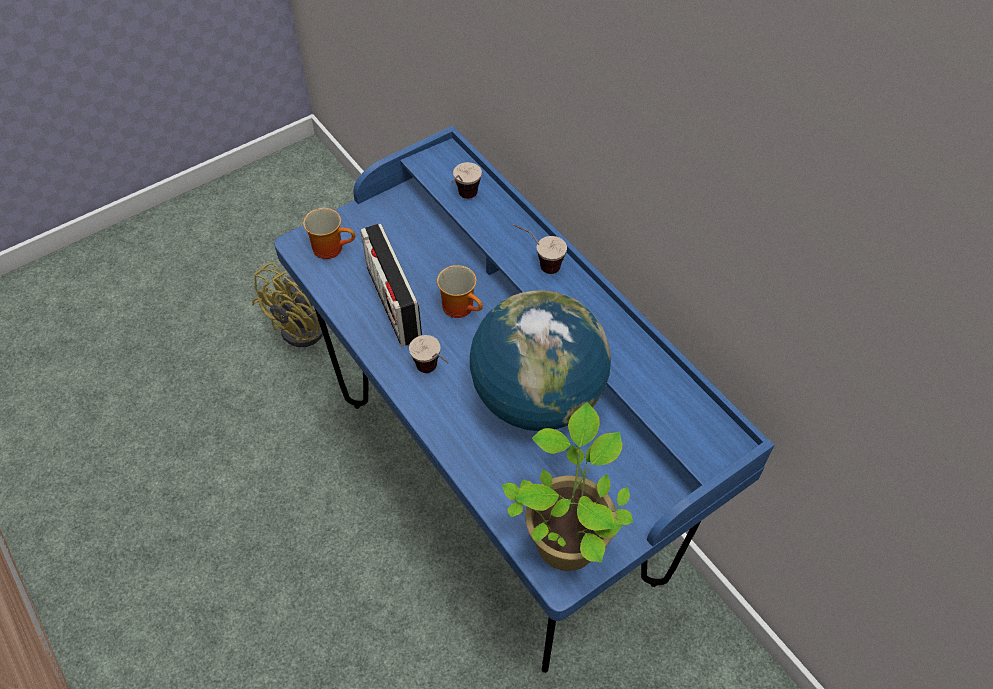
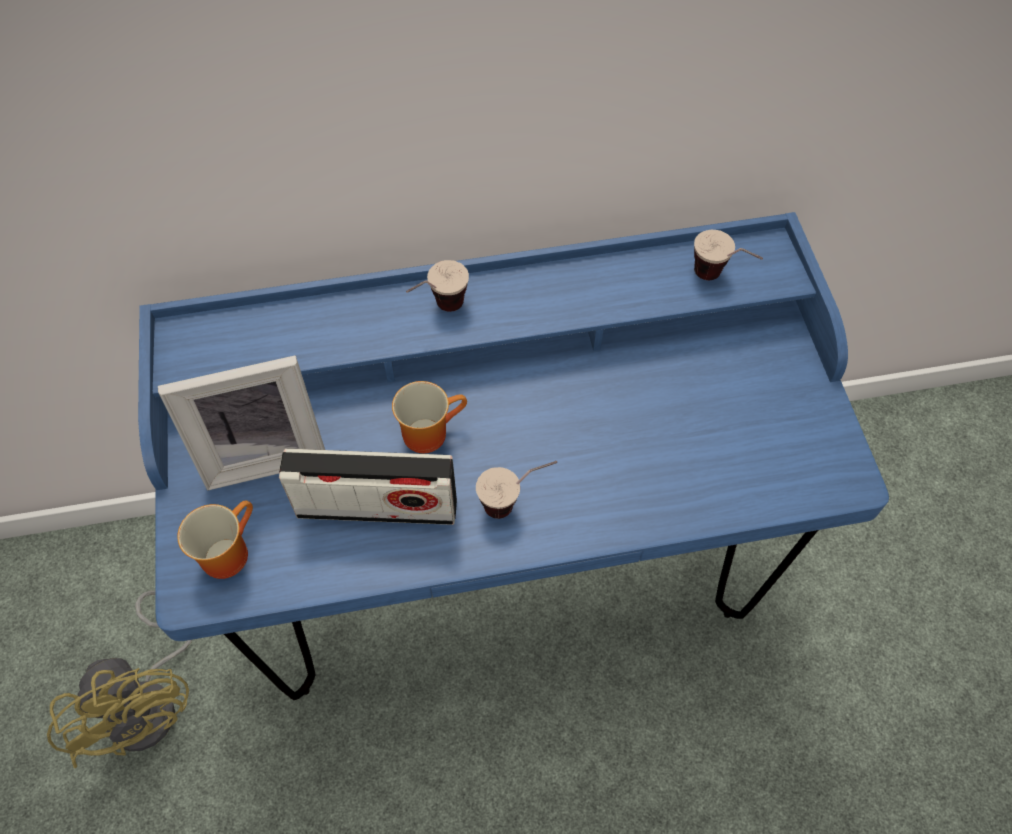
camera: 65 degrees left, 5 degrees up
cup [450,162,482,199] -> cup moved to [694,230,763,280]
globe [470,290,611,431] -> none
potted plant [502,403,633,571] -> none
none -> picture frame [158,355,325,490]

